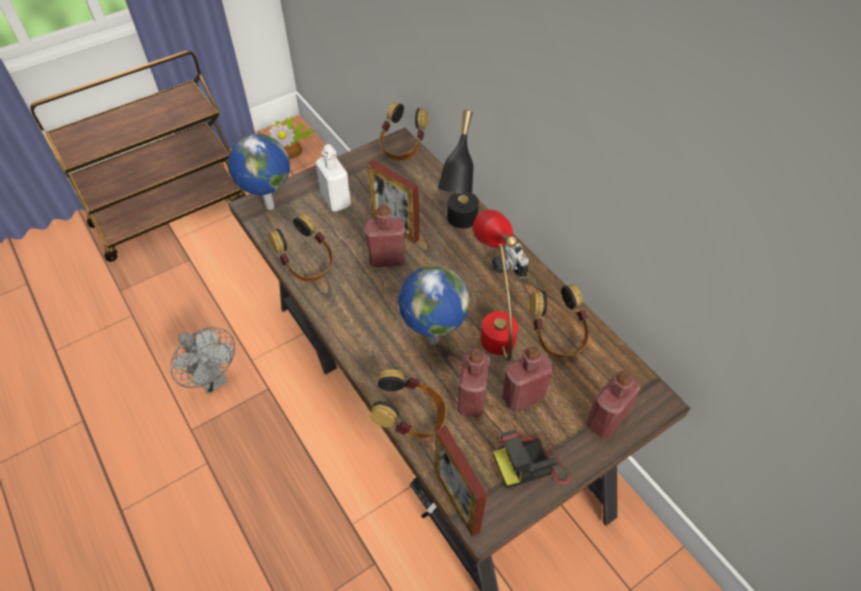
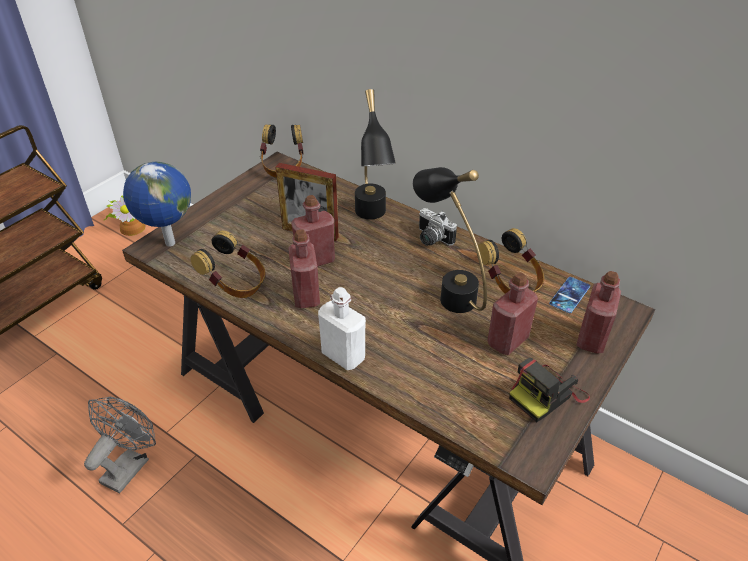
camera: 20 degrees left, 10 degrees down
grey fan [171,327,235,395] -> grey fan turned 90 degrees counterclockwise [84,397,156,493]
white bottle [316,144,351,211] -> white bottle moved to [318,287,366,370]
headphones [370,369,447,438] -> none
globe [398,266,470,345] -> none
picture frame [435,425,487,536] -> none
red bottle [457,349,490,417] -> red bottle moved to [288,229,320,308]
red table lamp [473,210,518,361] -> black table lamp [413,167,487,313]
none -> phone [549,277,590,313]

